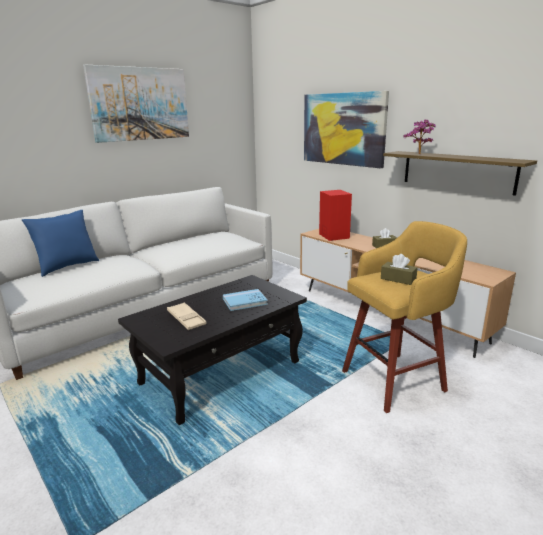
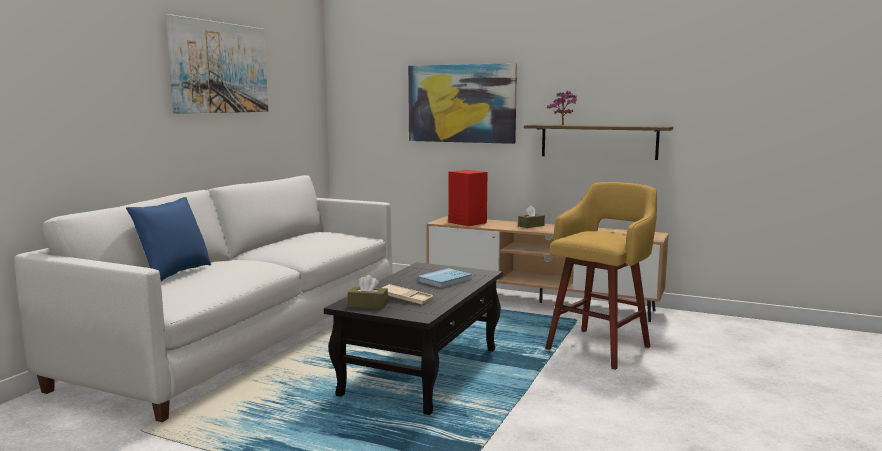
camera: 25 degrees left, 10 degrees down
brown tissue box [381,254,418,285] -> brown tissue box moved to [348,275,388,309]

